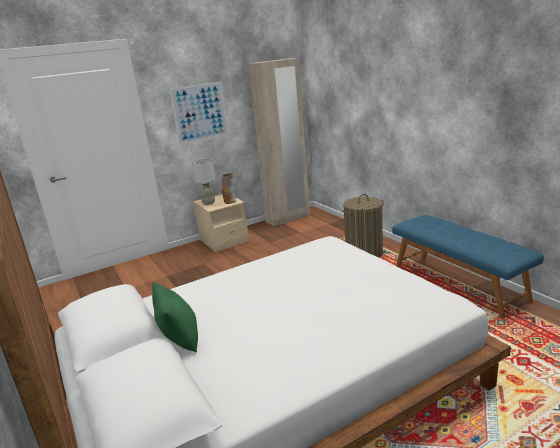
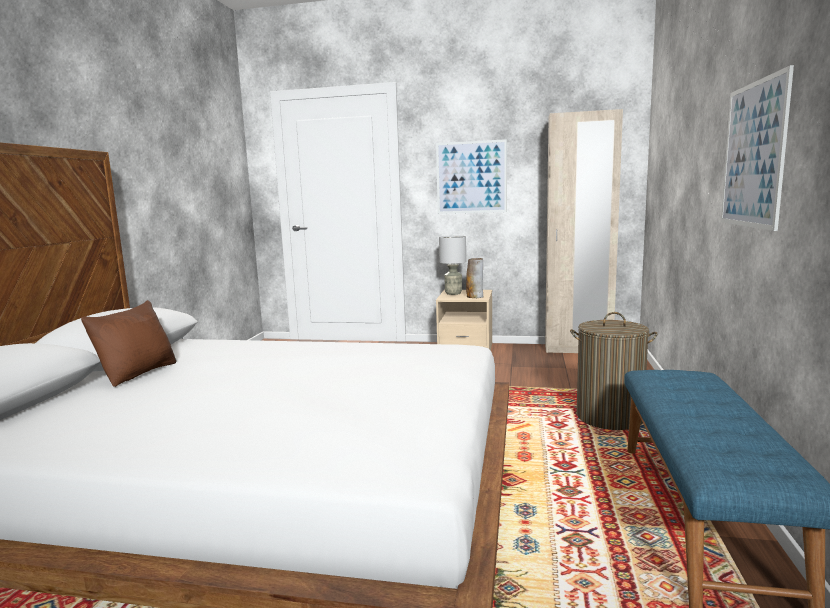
camera: 40 degrees right, 10 degrees down
green pillow [152,282,198,353] -> brown pillow [81,300,177,387]
none -> picture [721,65,794,231]

